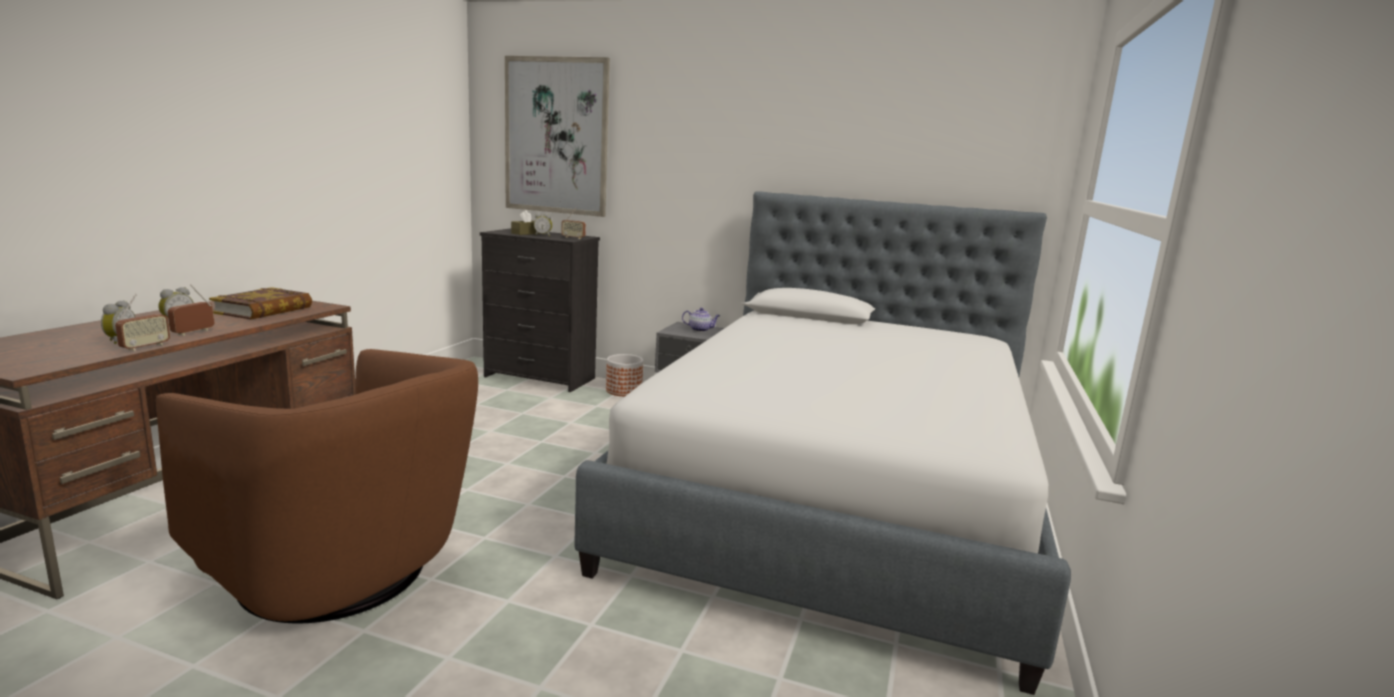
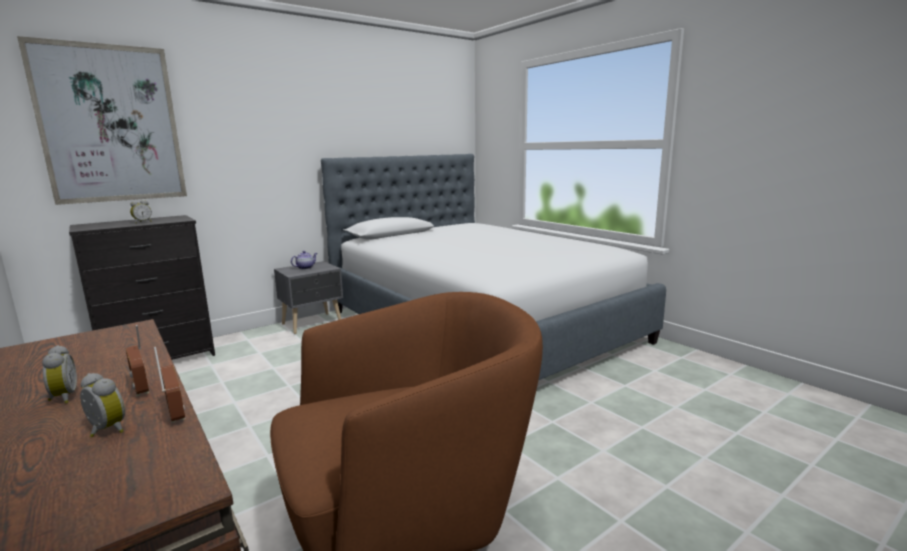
camera: 55 degrees left, 0 degrees up
book [209,287,312,319] -> none
brown tissue box [511,210,540,235] -> none
radio [561,208,586,239] -> none
planter [606,354,643,396] -> none

